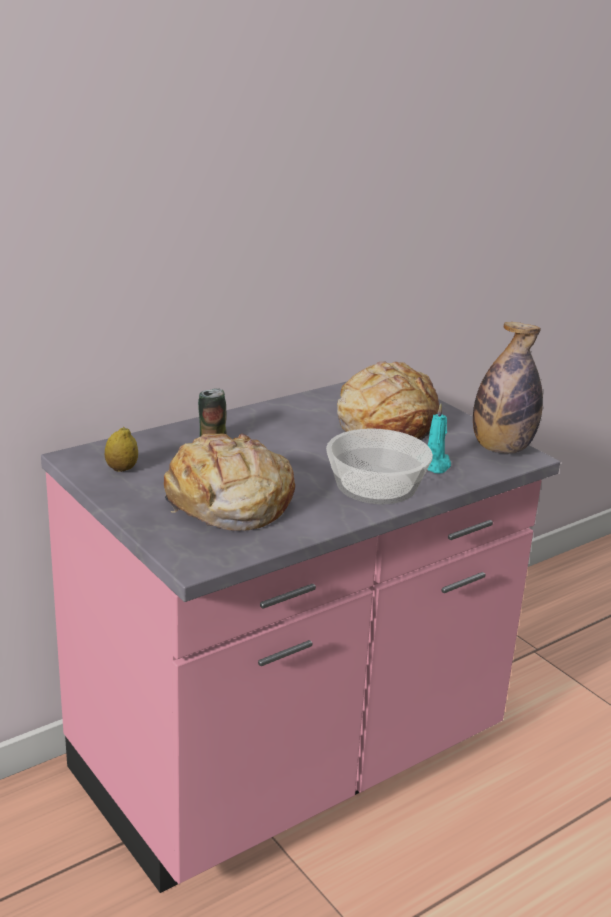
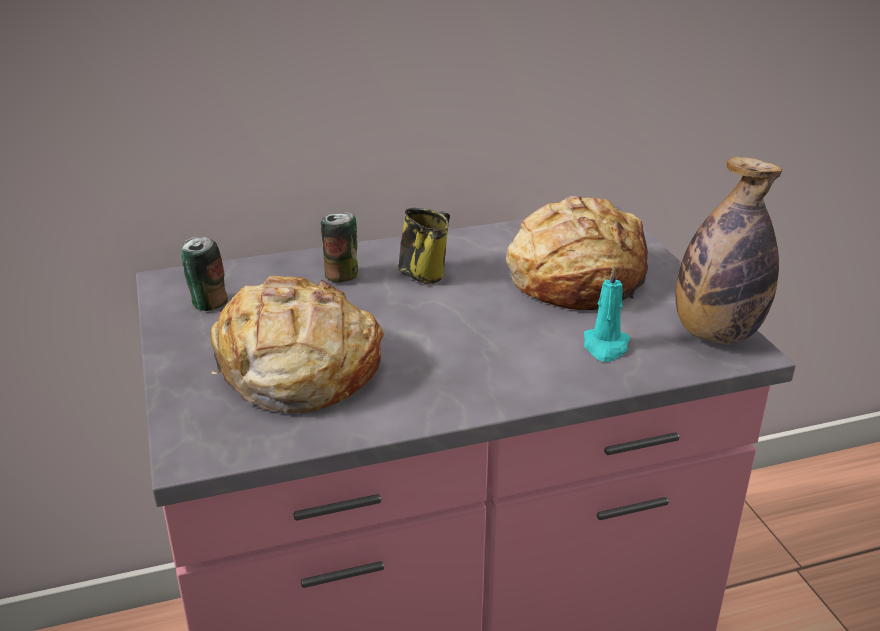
camera: 20 degrees right, 5 degrees up
lemon [105,427,138,472] -> can [181,237,228,311]
bowl [326,428,433,504] -> none
none -> mug [398,208,450,284]

